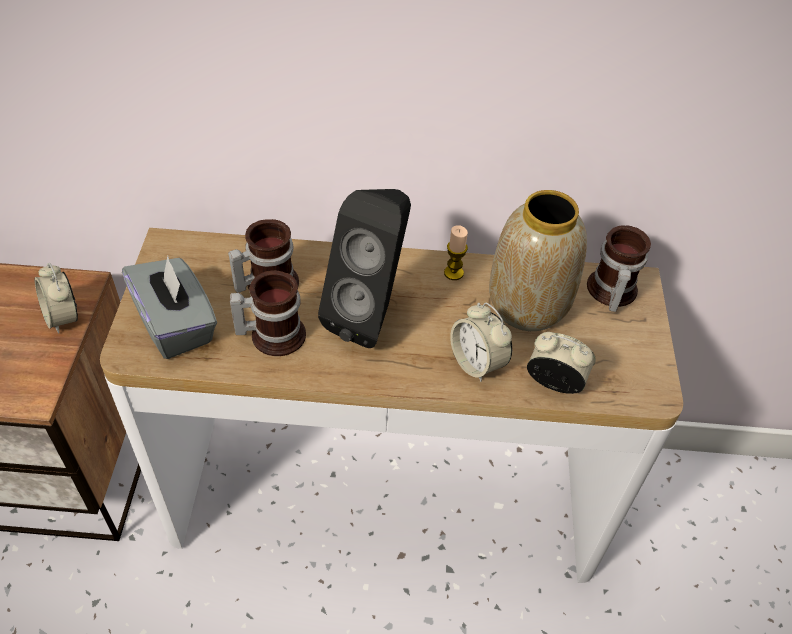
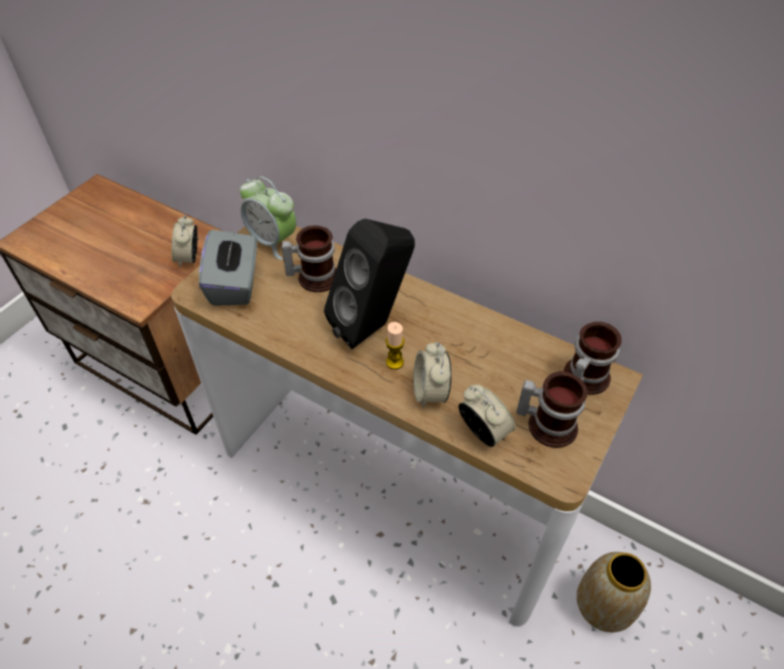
camera: 30 degrees right, 0 degrees up
mug [230,270,306,356] -> mug moved to [516,371,588,448]
candle [444,225,468,280] -> candle moved to [386,322,404,369]
vase [489,190,587,331] -> vase moved to [577,552,651,633]
none -> alarm clock [240,176,296,260]

